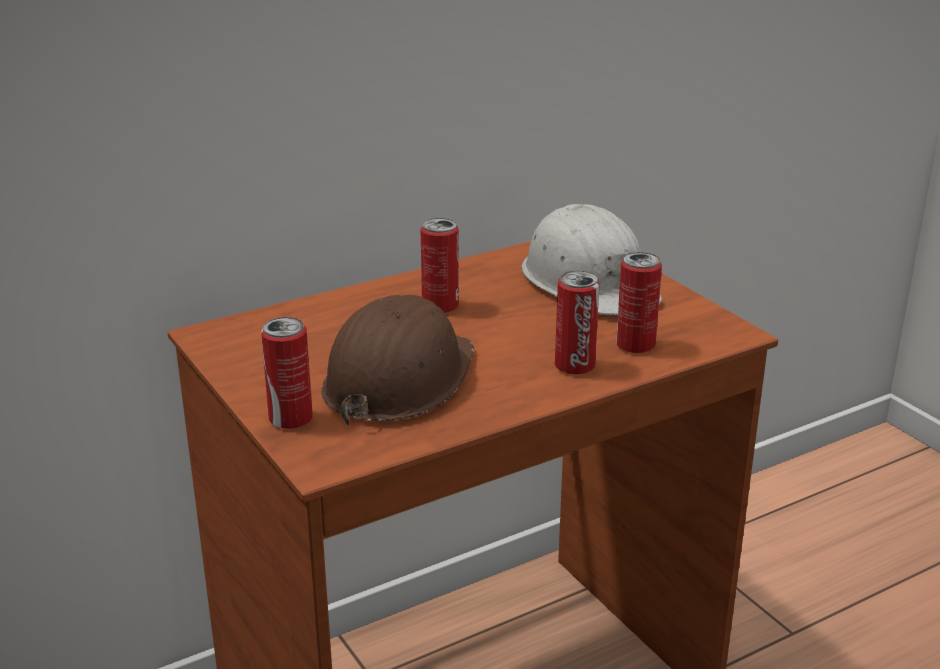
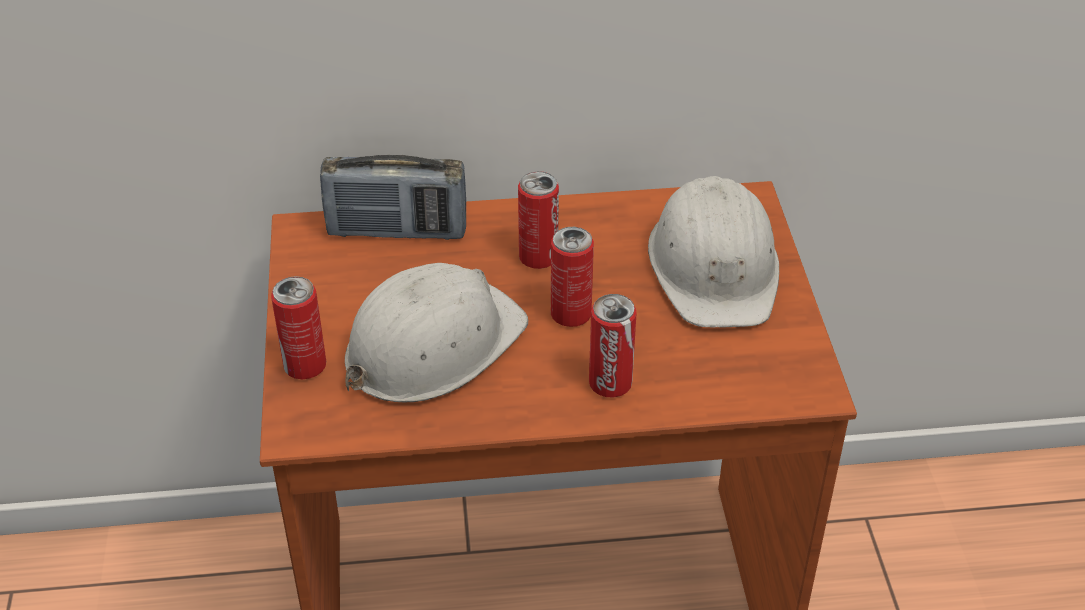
camera: 25 degrees right, 15 degrees up
brown hard hat [321,295,474,425] -> white hard hat [345,263,528,402]
can [616,252,662,353] -> can moved to [551,227,594,327]
none -> radio [320,155,466,240]

